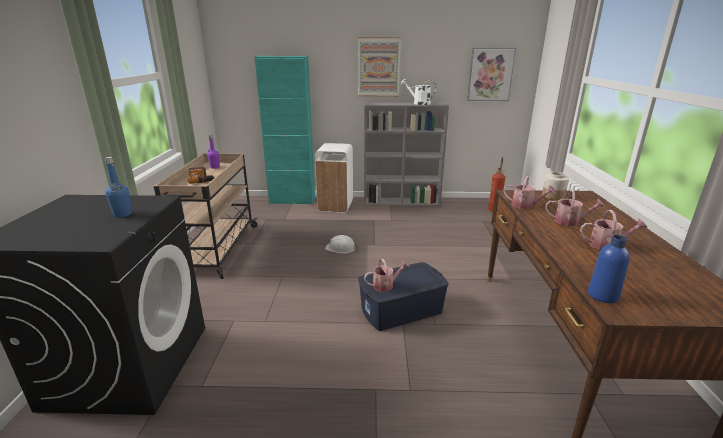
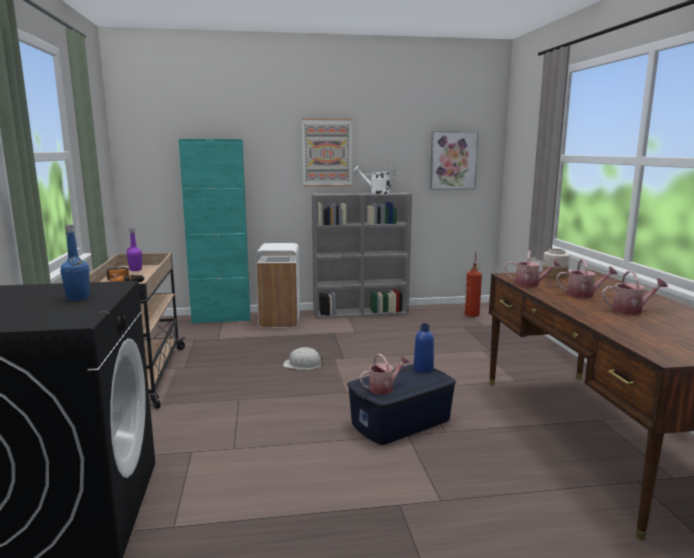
camera: 10 degrees left, 10 degrees down
blue bottle [588,235,630,303] -> blue bottle moved to [413,323,434,373]

